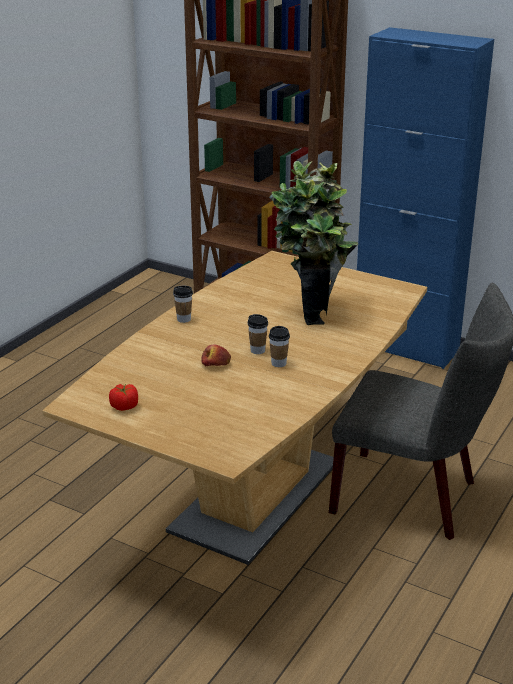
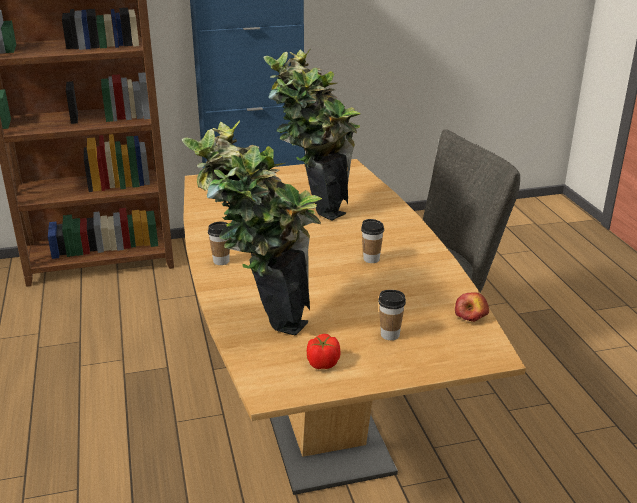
camera: 45 degrees left, 0 degrees up
apple [201,344,231,366] -> apple moved to [455,292,489,322]
cup [248,314,268,354] -> cup moved to [378,290,406,340]
none -> potted plant [182,120,322,335]

